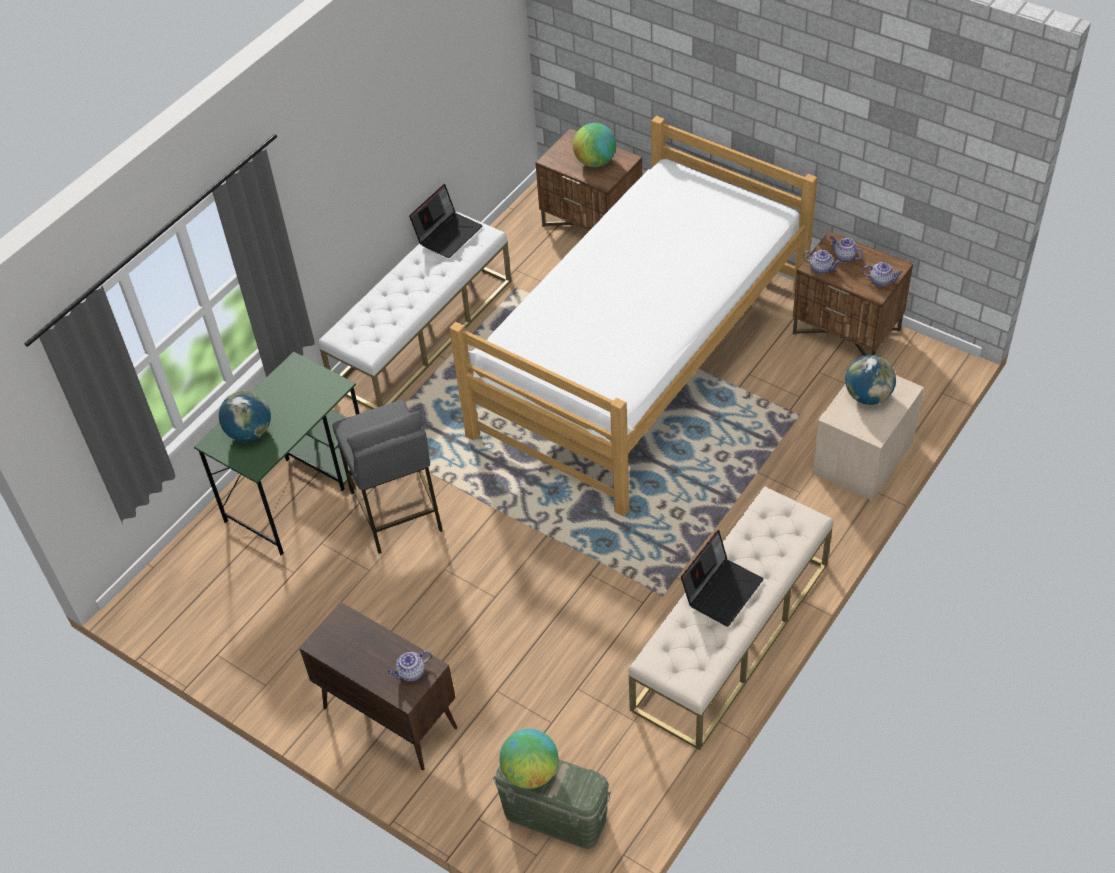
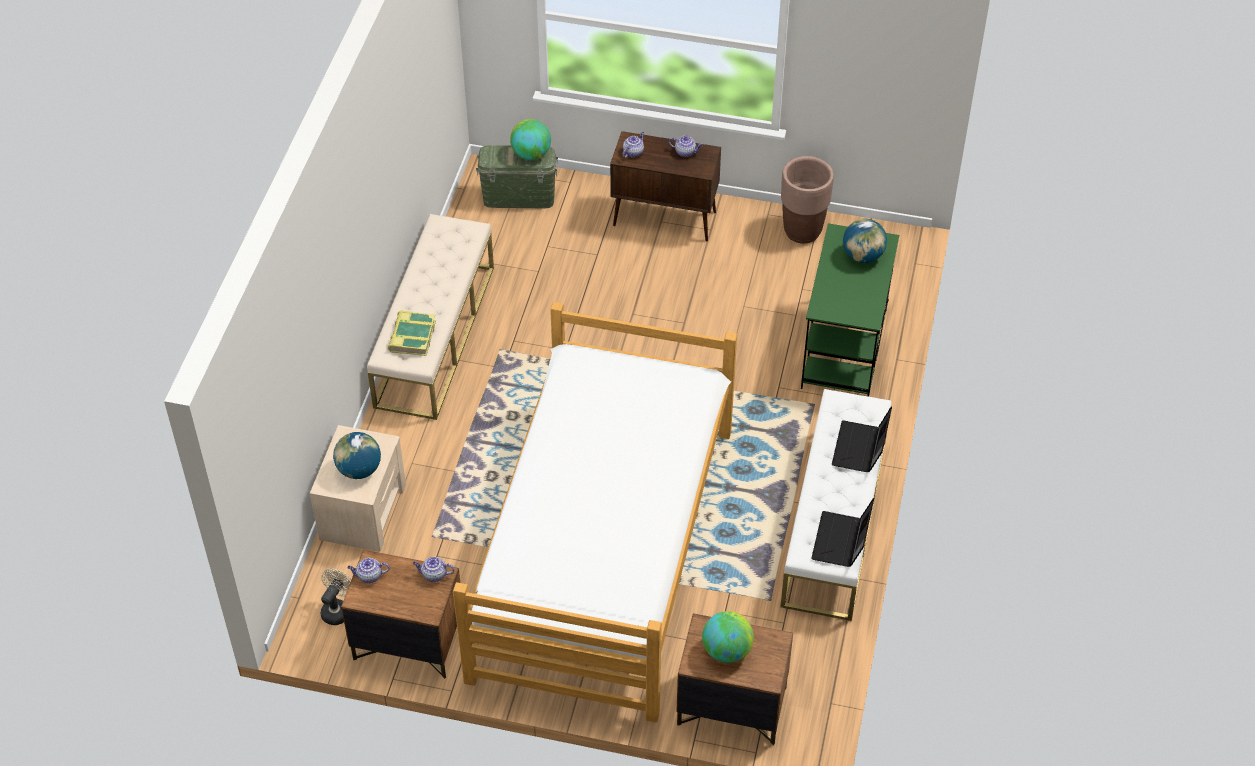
camera: 155 degrees right, 0 degrees up
grey stool [332,400,443,554] -> none
laptop [681,530,764,627] -> laptop moved to [832,407,892,472]
teapot [830,236,863,263] -> teapot moved to [669,136,702,157]
none -> beige fan [321,568,352,625]
none -> book [388,310,436,356]
none -> brown planter [781,156,834,243]

